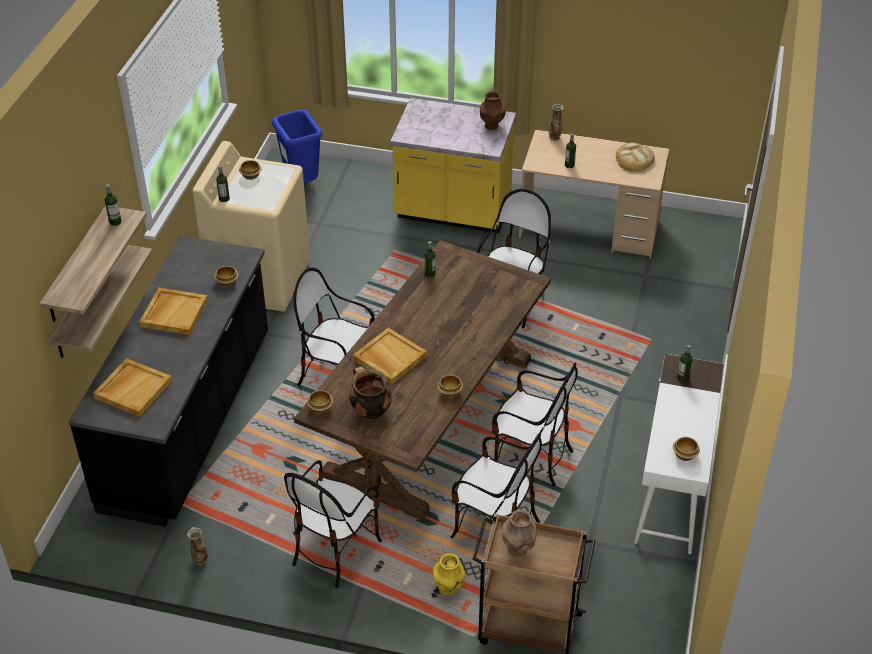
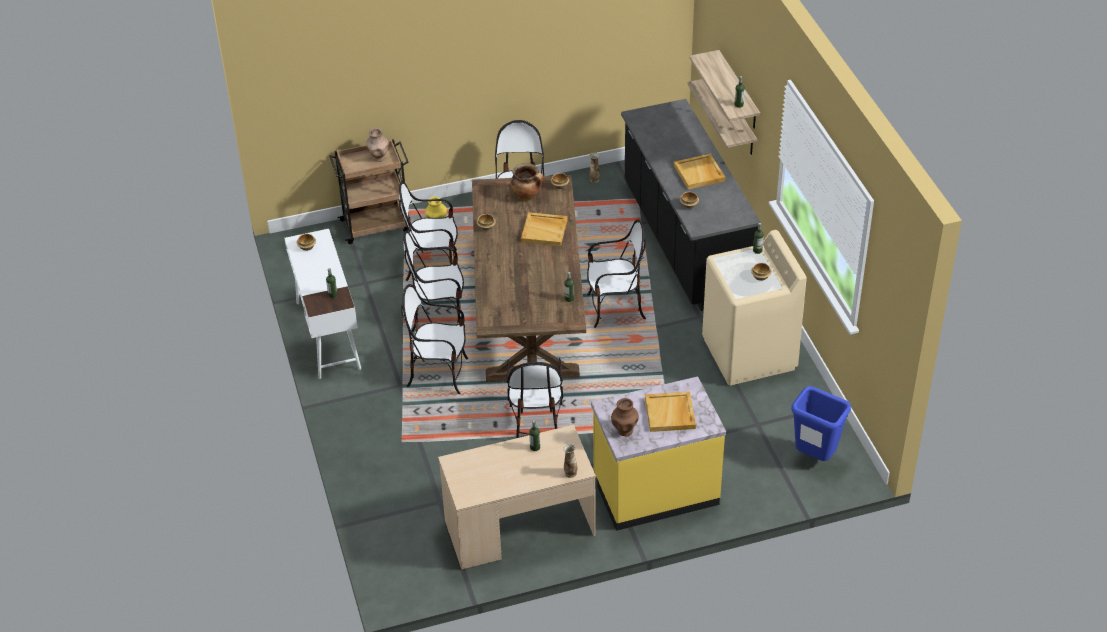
camera: 150 degrees right, 0 degrees up
beige tray [93,358,172,417] -> beige tray moved to [645,392,696,432]
bread [616,143,655,172] -> none
none -> chair [401,284,468,394]

